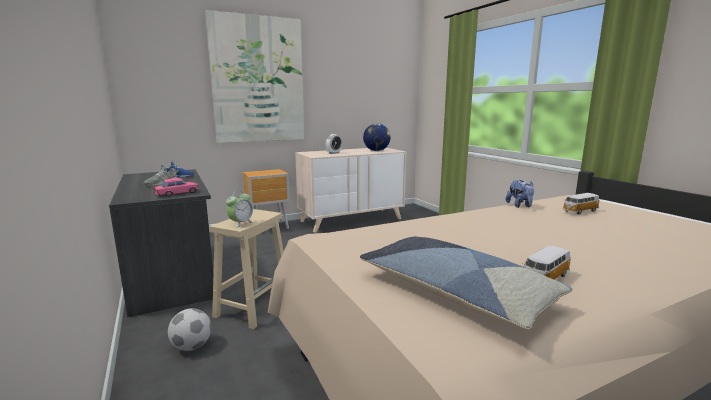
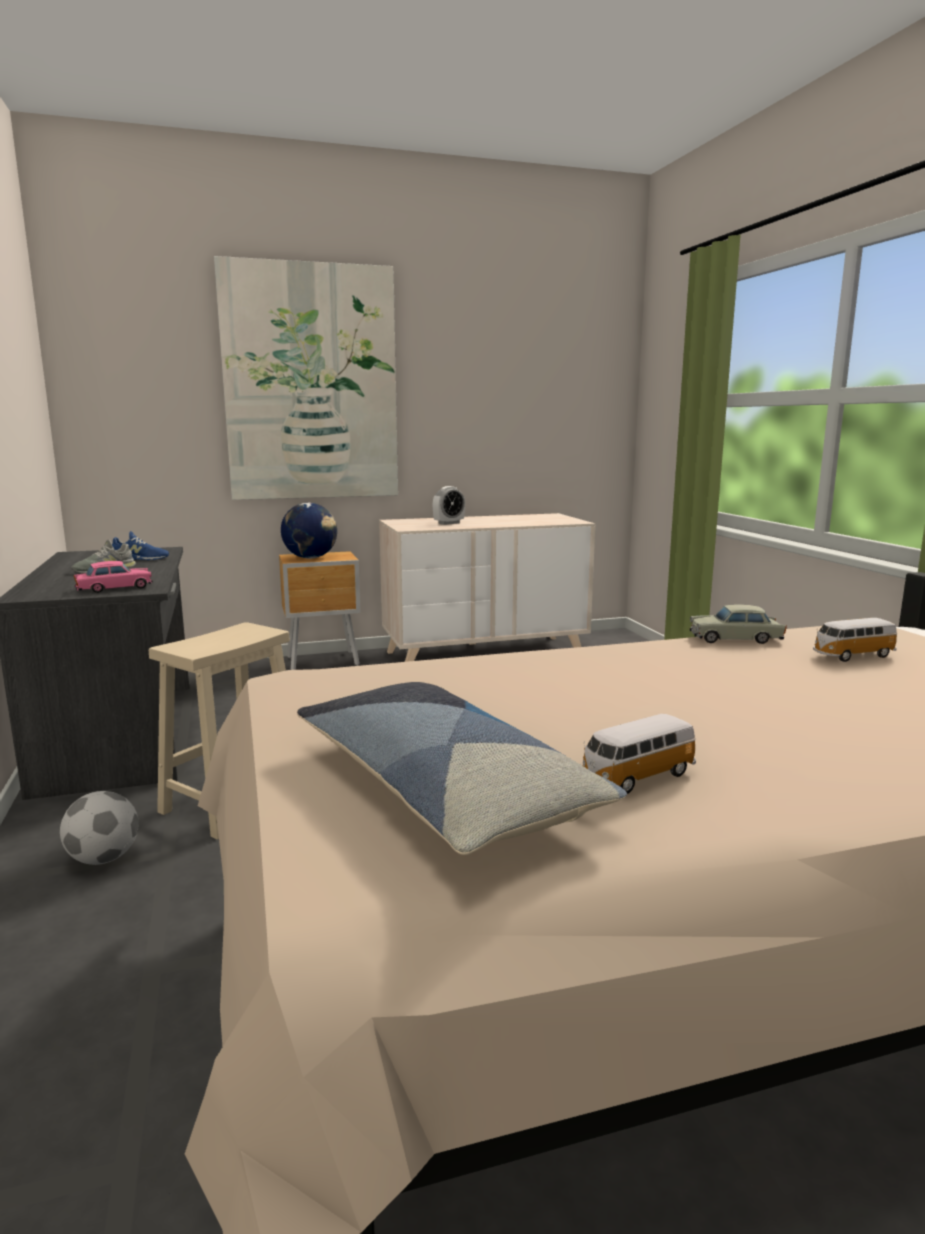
camera: 10 degrees right, 0 degrees up
alarm clock [226,190,253,228] -> none
globe [363,124,391,151] -> globe moved to [281,503,337,559]
plush toy [506,180,534,208] -> beige toy car [690,604,787,644]

